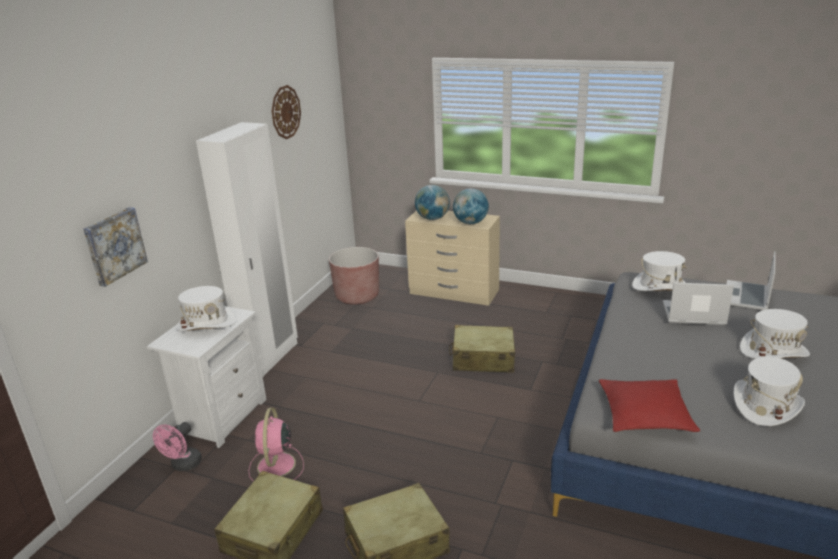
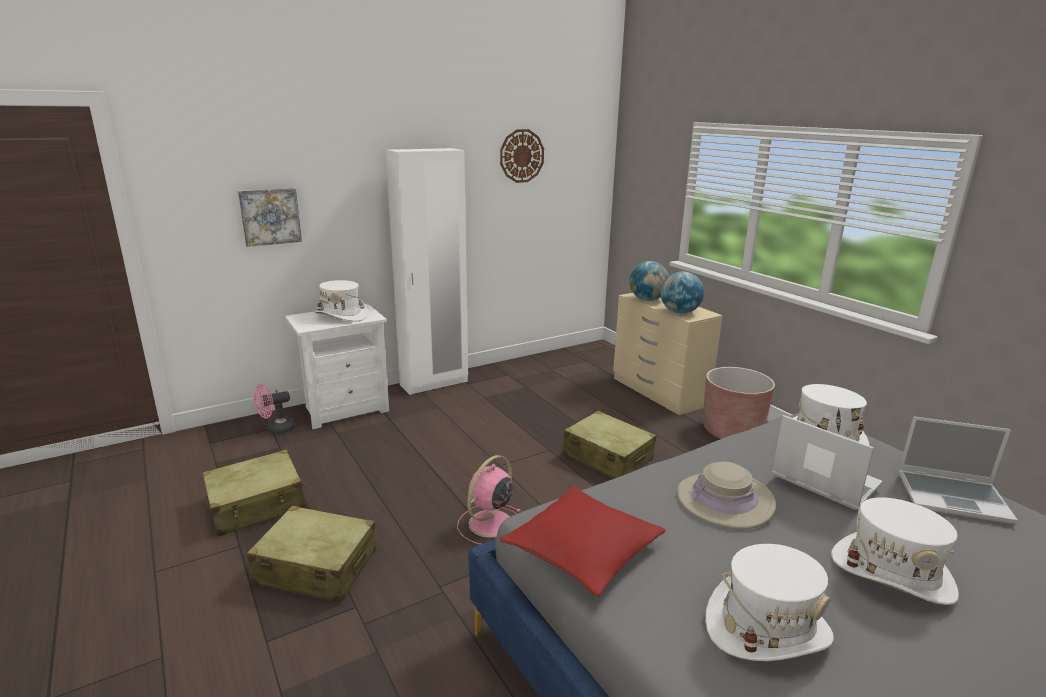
camera: 35 degrees right, 5 degrees down
pink fan [249,407,304,482] -> pink fan moved to [457,455,521,545]
brown planter [329,247,379,305] -> brown planter moved to [703,367,775,439]
laptop [727,251,776,310] -> laptop turned 135 degrees counterclockwise [898,416,1018,524]
none -> beige hat [677,461,776,530]

